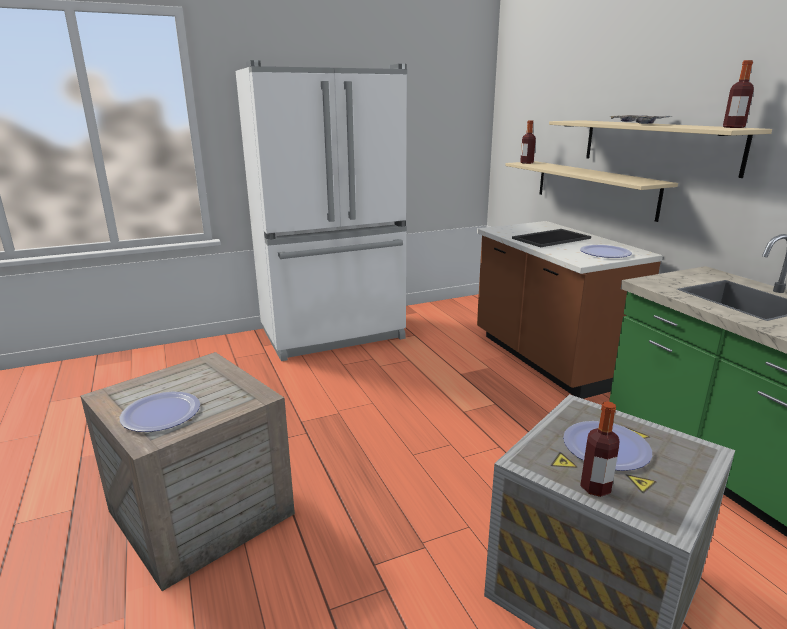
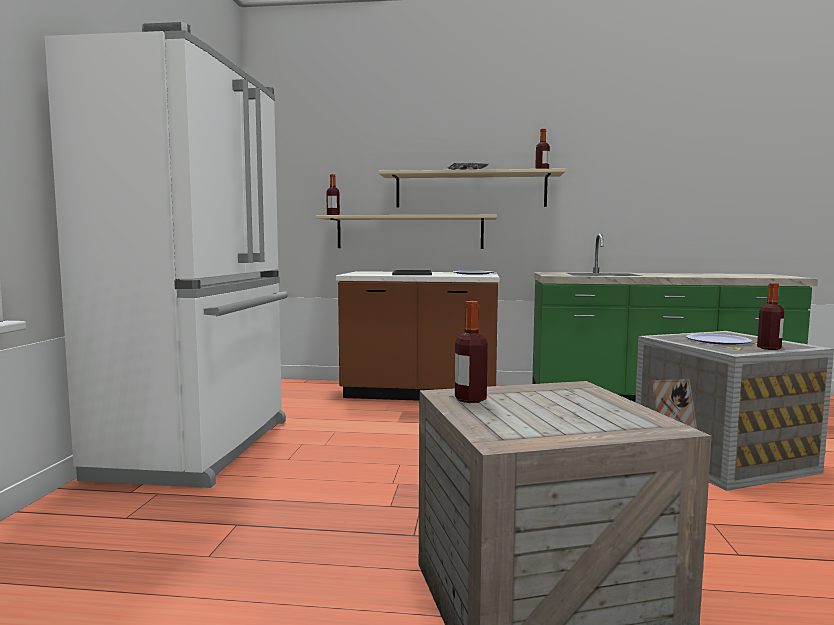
camera: 60 degrees left, 15 degrees down
plate [120,392,200,432] -> none
none -> bottle [455,301,488,403]

